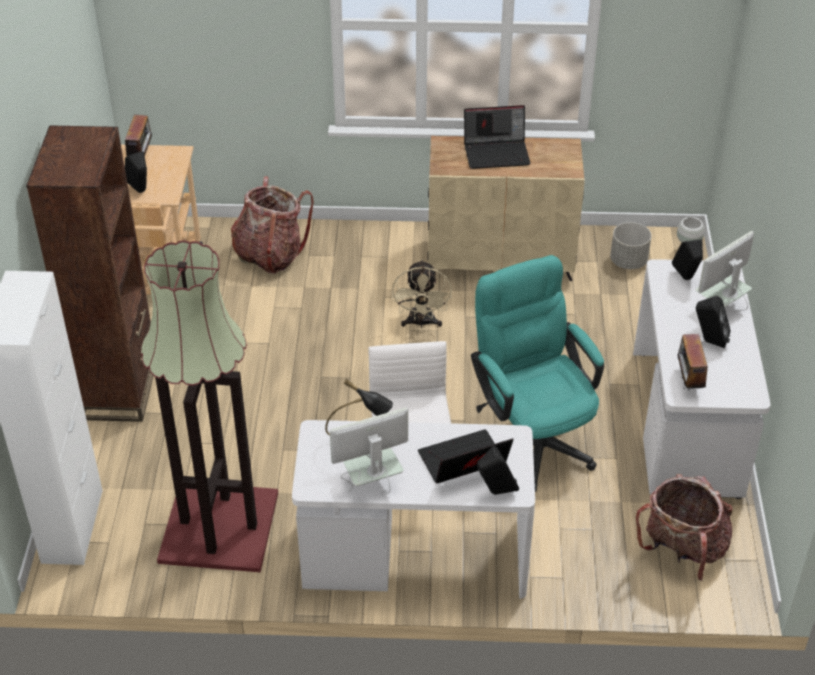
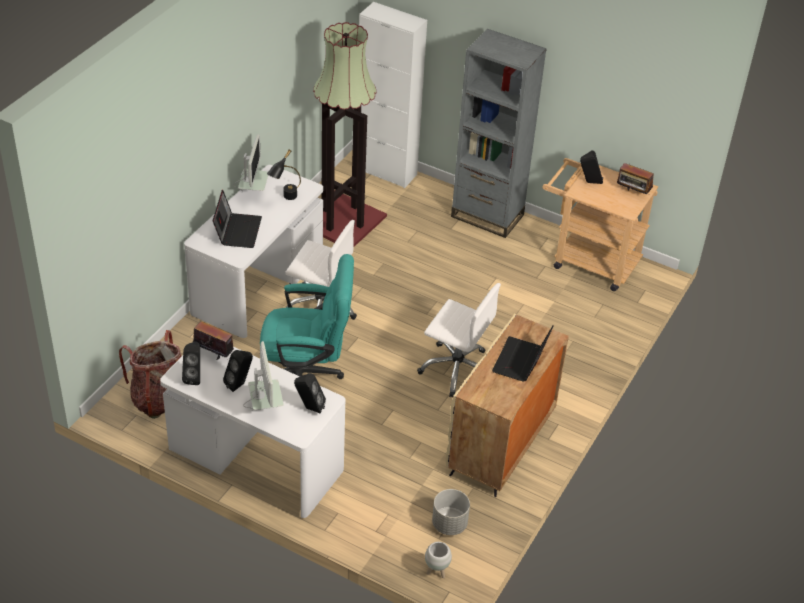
camera: 115 degrees right, 0 degrees up
brown bookcase [26,125,153,422] -> grey bookcase [451,29,547,238]
backpack [231,176,314,274] -> none
beige fan [392,259,452,329] -> white office chair [417,283,501,397]
black speaker [477,446,519,495] -> black speaker moved to [182,341,200,385]

